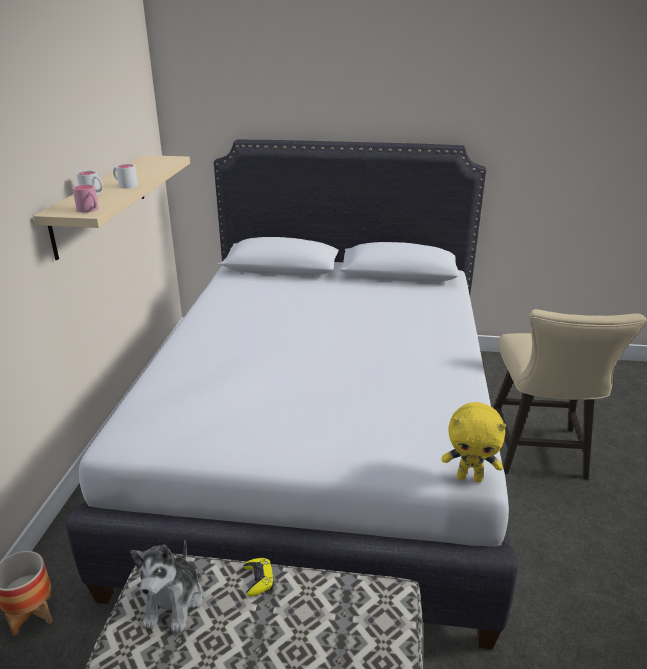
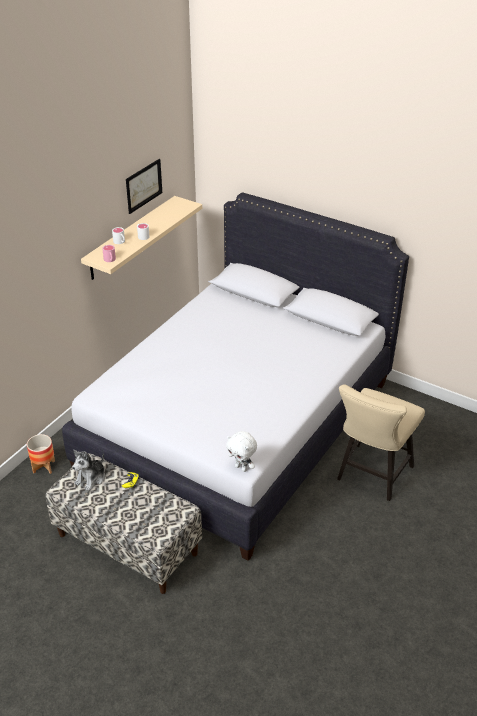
camera: 25 degrees right, 10 degrees up
yellow plush toy [442,402,506,482] -> white plush toy [226,431,257,472]
none -> picture [126,159,162,214]

